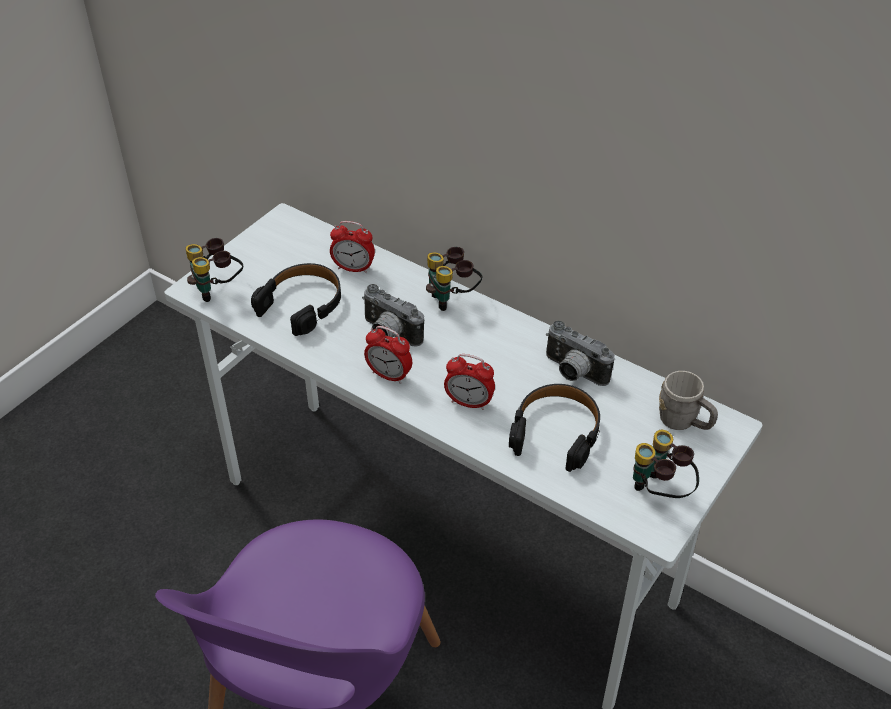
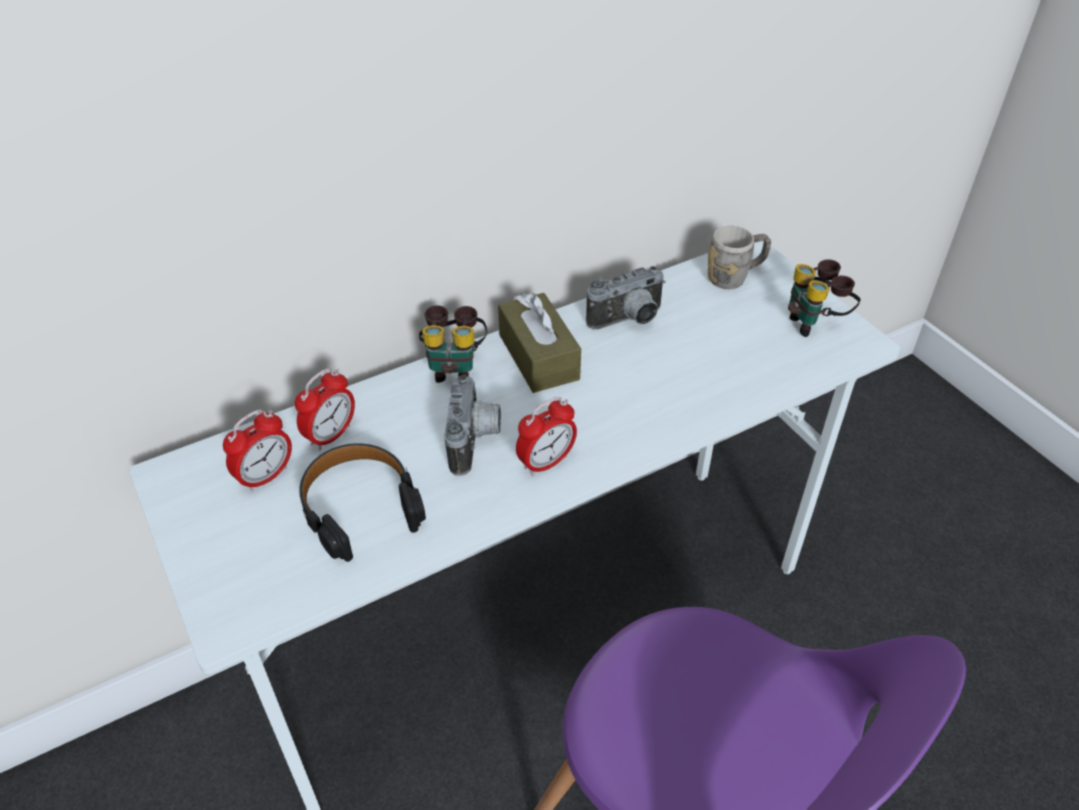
camera: 65 degrees left, 0 degrees up
binoculars [185,238,243,302] -> none
camera [362,284,425,347] -> camera turned 60 degrees counterclockwise [445,375,501,476]
alarm clock [444,354,495,410] -> alarm clock moved to [223,409,292,492]
black headphones [509,384,600,472] -> none
none -> brown tissue box [498,293,581,393]

